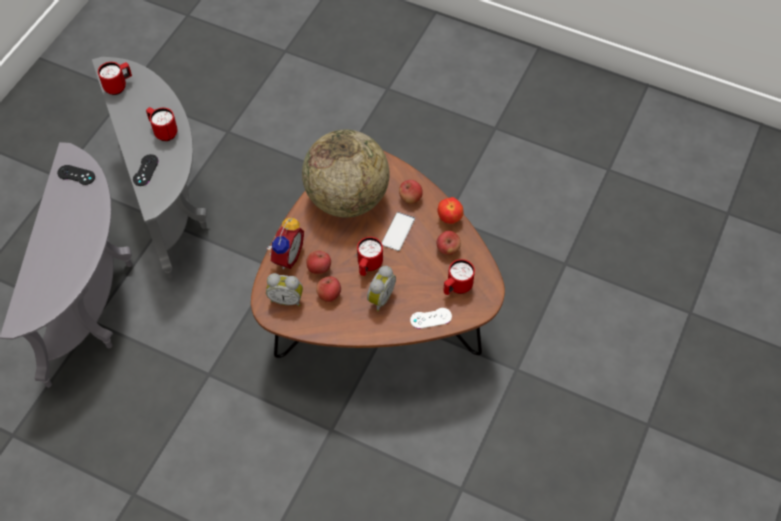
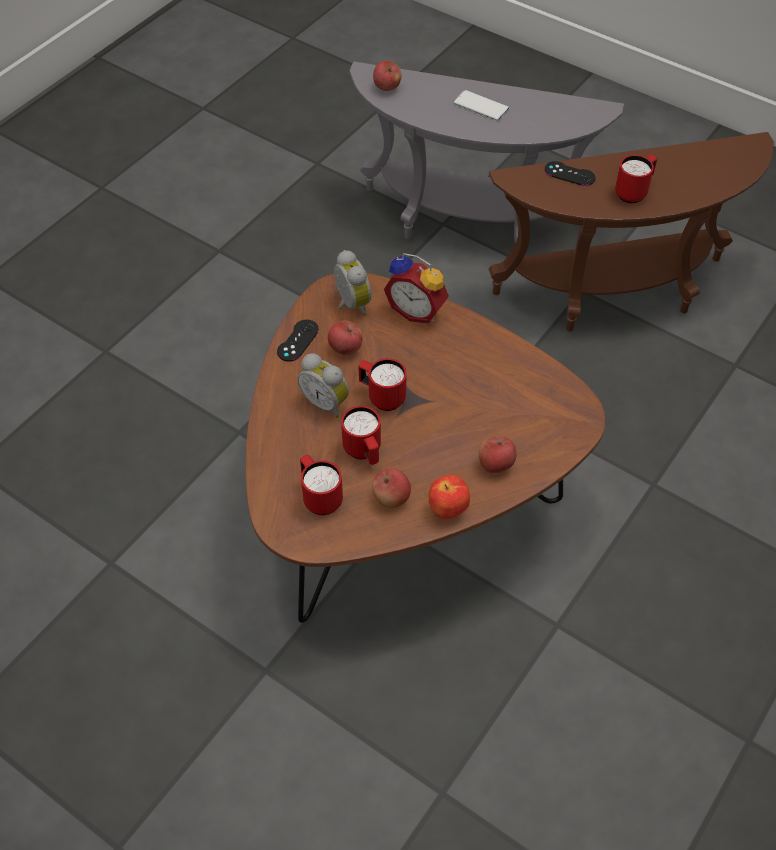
camera: 100 degrees right, 5 degrees down
black game controller [57,165,95,185] -> black game controller moved to [277,320,319,362]
grey side table [92,57,207,279] -> brown side table [489,132,774,332]
red mug [98,62,132,95] -> red mug moved to [341,406,381,465]
alarm clock [266,273,303,306] -> alarm clock turned 135 degrees clockwise [334,250,372,316]
globe [302,130,390,218] -> none
apple [306,250,331,274] -> apple moved to [373,61,402,91]
phone [382,212,415,251] -> phone moved to [453,90,510,121]
white game controller [410,308,452,329] -> none

